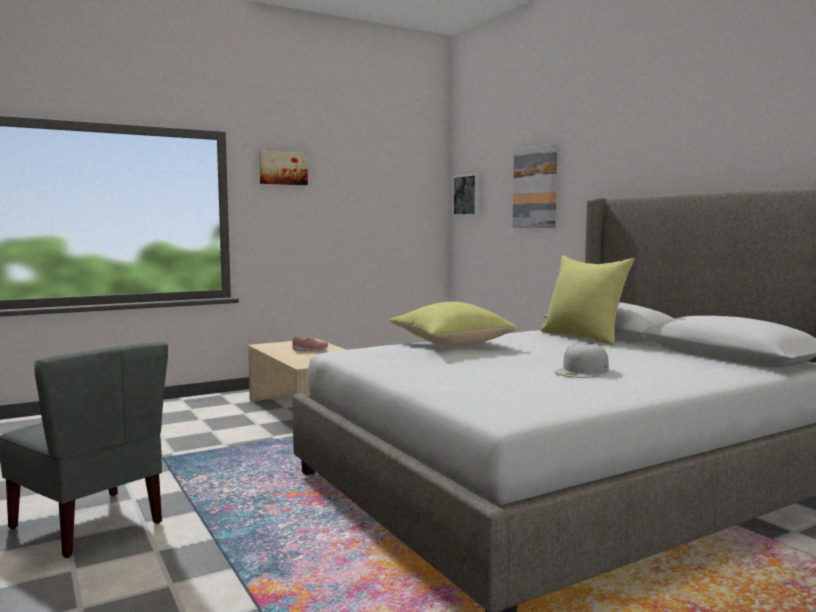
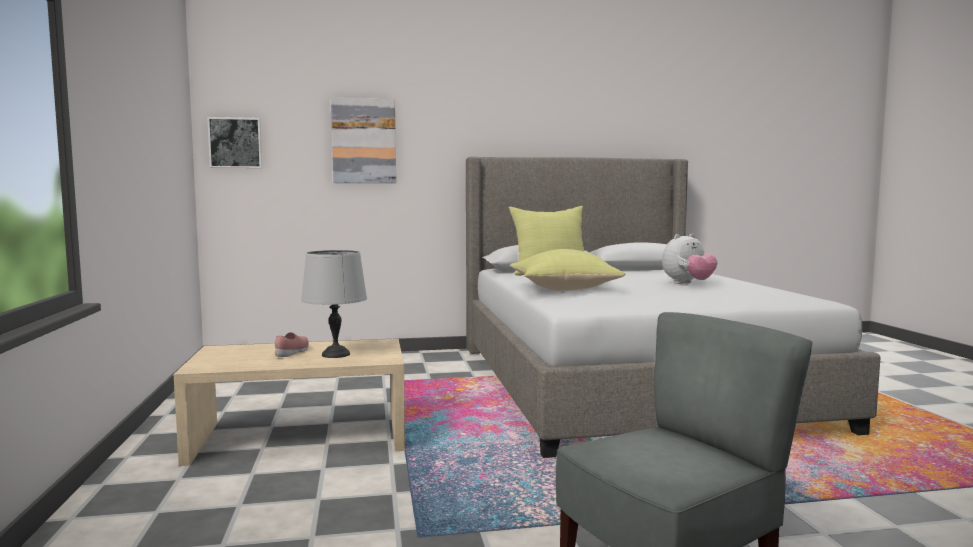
camera: 70 degrees left, 0 degrees up
picture [259,151,308,185] -> none
white cap [554,344,609,378] -> plush toy [662,234,718,284]
none -> grey table lamp [301,250,367,358]

